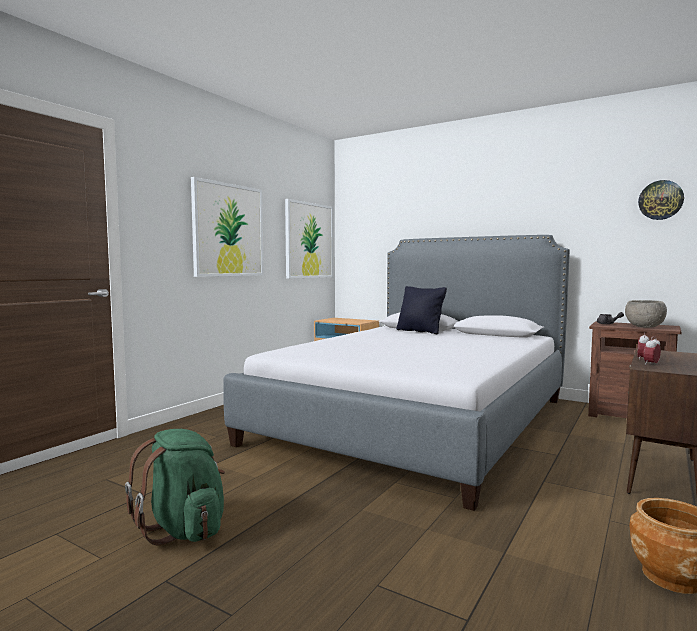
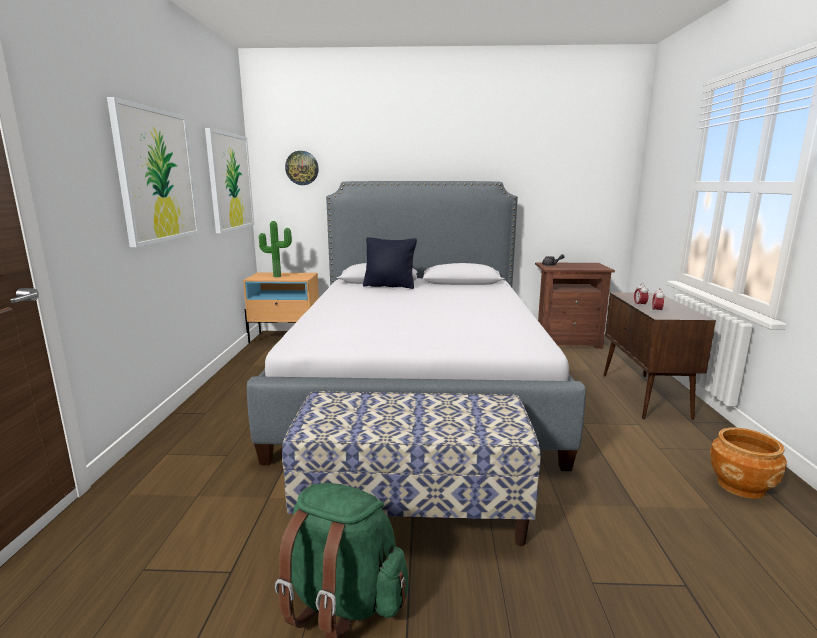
camera: 30 degrees left, 10 degrees up
grey bowl [625,300,667,328] -> none
wall clock [638,180,684,220] -> wall clock moved to [285,151,319,185]
none -> potted plant [259,221,292,277]
none -> bench [282,391,541,546]

